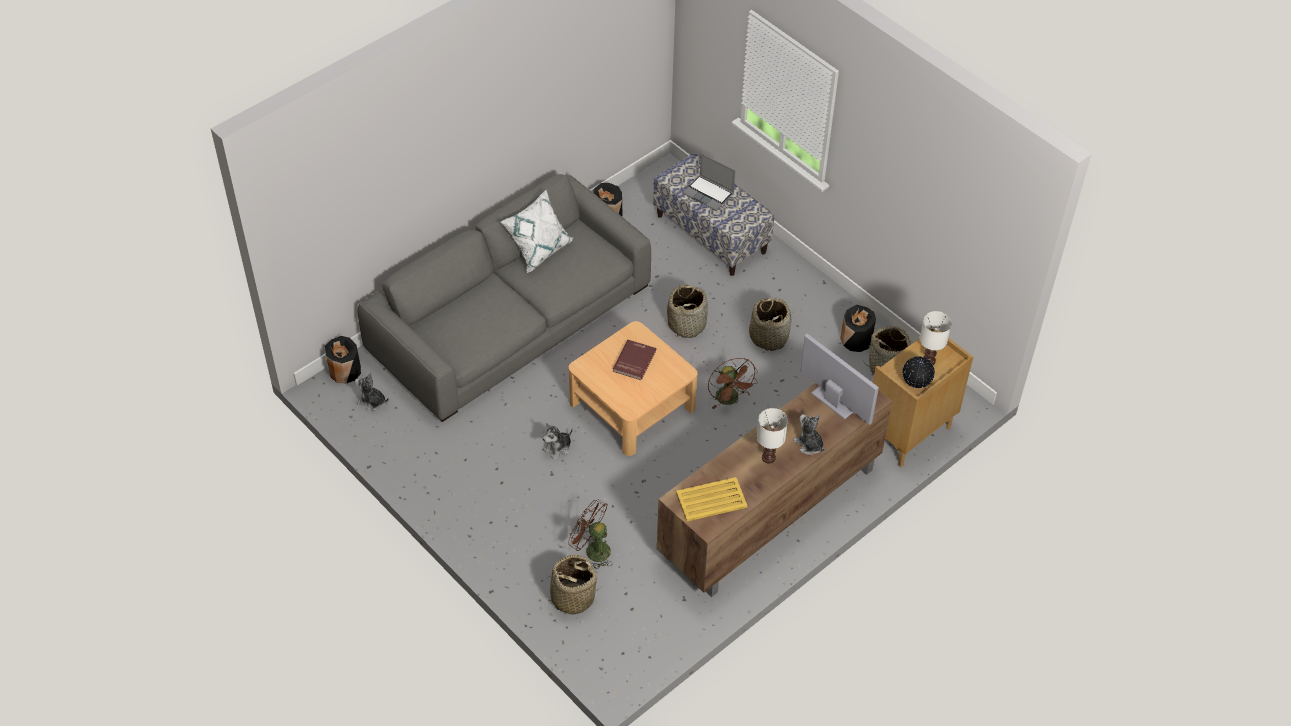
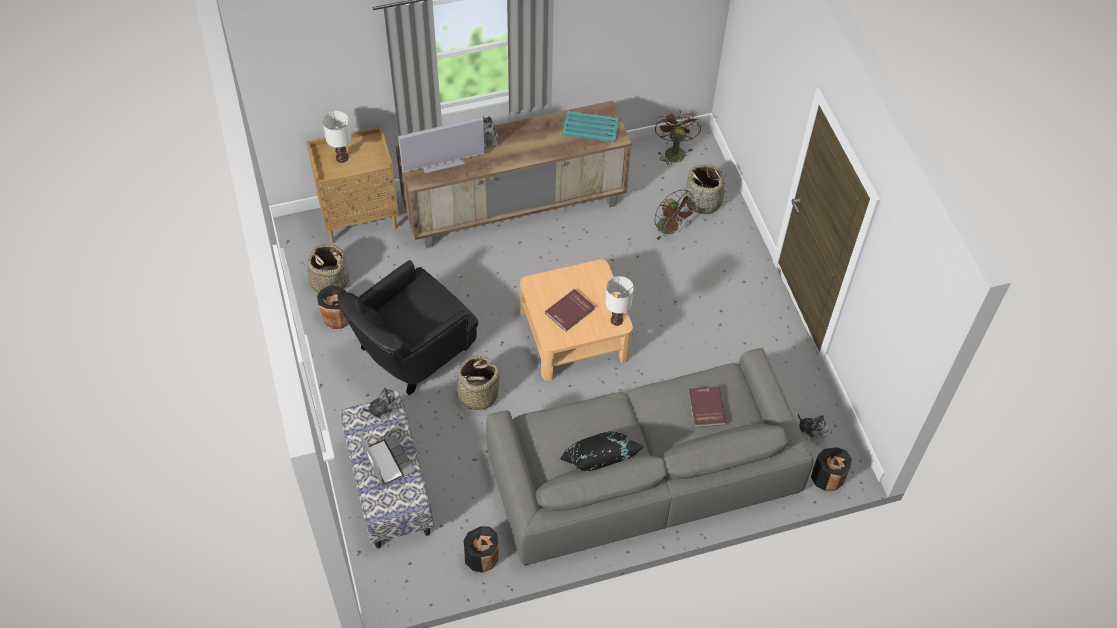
camera: 155 degrees left, 5 degrees up
white pillow [500,189,573,273] -> black pillow [560,431,645,471]
plush toy [543,423,573,460] -> plush toy moved to [362,387,400,421]
yellow tray [676,477,747,522] -> turquoise tray [562,111,620,143]
brown fan [708,358,758,409] -> brown fan moved to [655,110,701,167]
basket [749,297,792,351] -> black armchair [338,260,478,395]
white table lamp [757,408,788,463] -> white table lamp moved to [605,276,634,326]
television [800,333,879,425] -> television turned 90 degrees counterclockwise [398,117,485,173]
globe [902,356,935,388] -> none
none -> red book [688,386,727,427]

